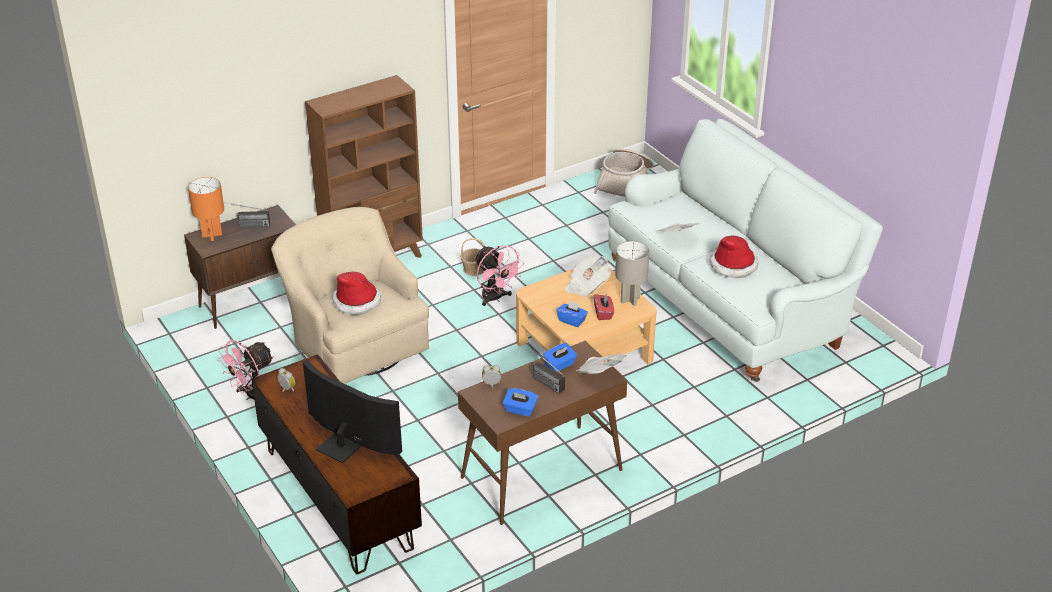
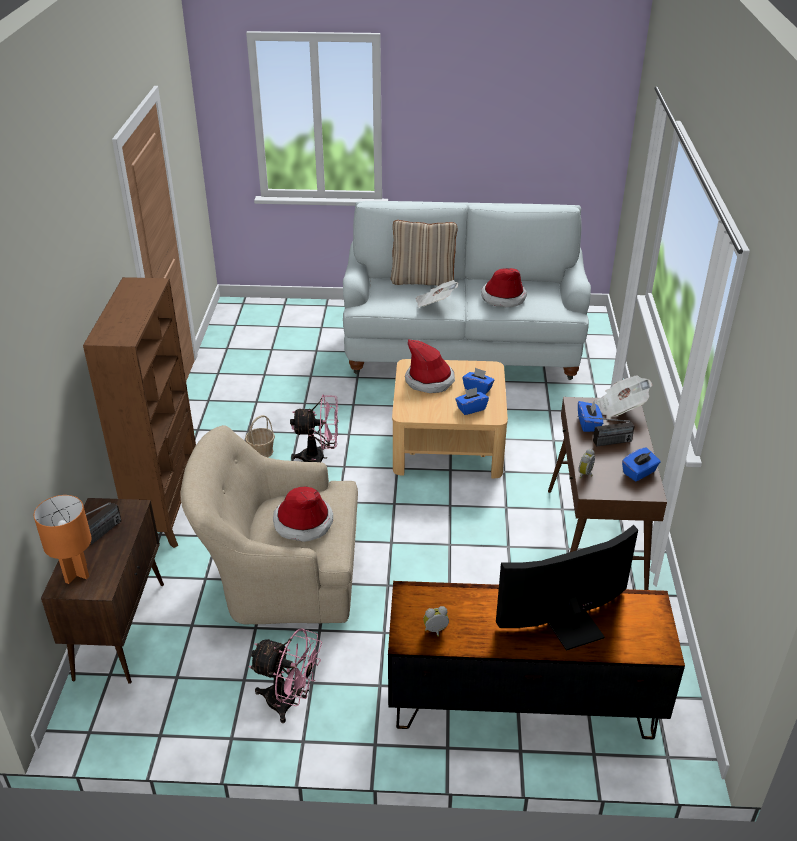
camera: 55 degrees left, 0 degrees up
pink fan [217,340,274,400] -> pink fan turned 60 degrees counterclockwise [249,629,322,723]
newspaper [565,256,611,297] -> hat [405,340,455,393]
basket [593,149,653,197] -> none
red tissue box [594,293,614,320] -> blue tissue box [463,368,495,395]
grey table lamp [615,241,650,306] -> none
none -> beige pillow [391,220,457,286]

